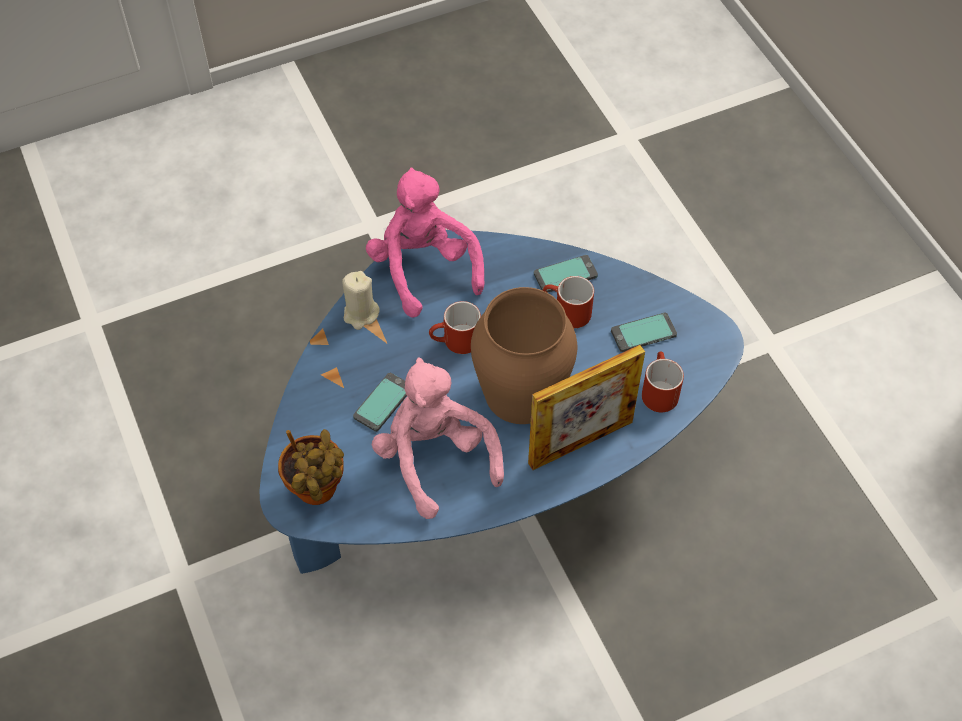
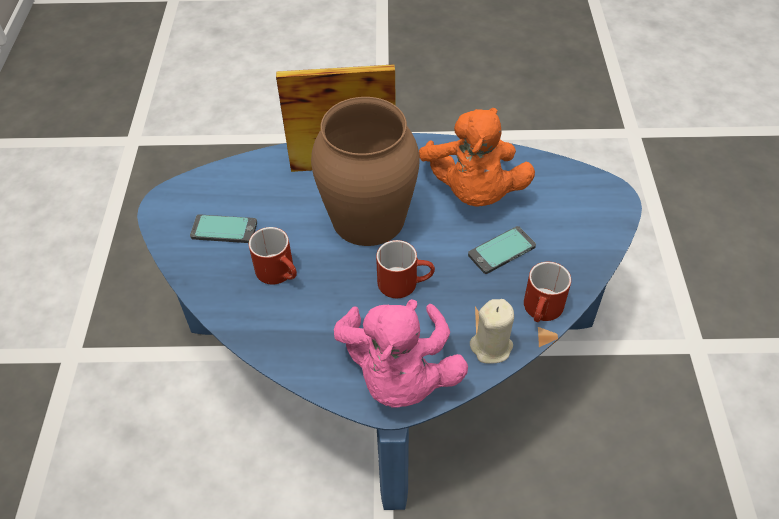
camera: 155 degrees left, 5 degrees down
potted plant [278,429,344,505] -> none
pink plush toy [372,357,504,519] -> orange plush toy [419,108,535,206]
phone [534,255,598,293] -> none
red mug [642,351,684,412] -> red mug moved to [524,262,571,322]

